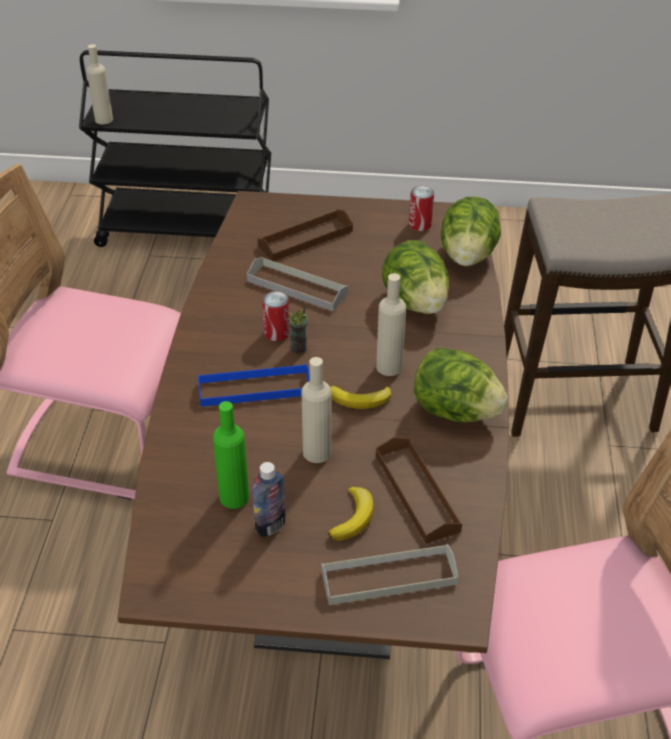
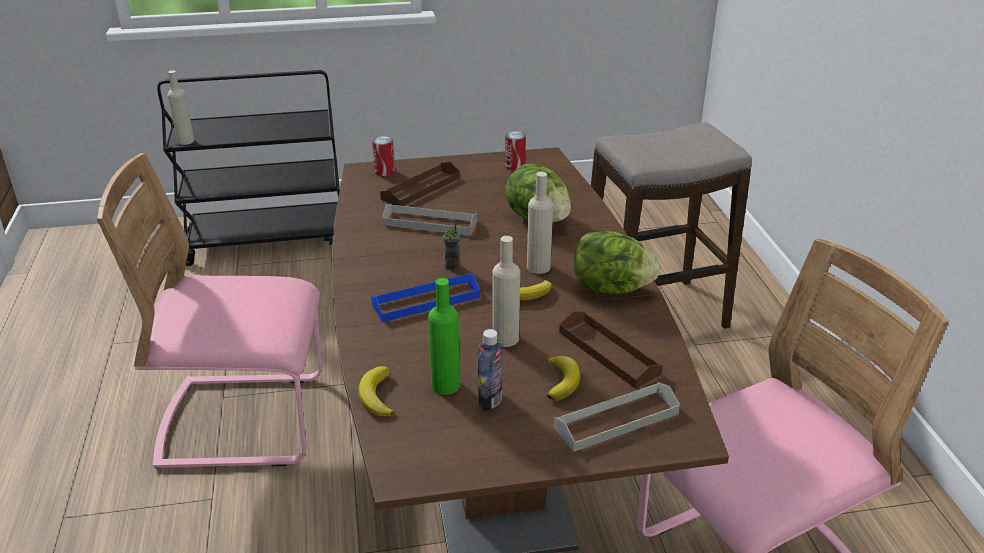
camera: 15 degrees left, 10 degrees down
can [262,291,290,341] -> can moved to [372,136,395,176]
lettuce [441,196,501,266] -> none
none -> banana [358,366,395,416]

